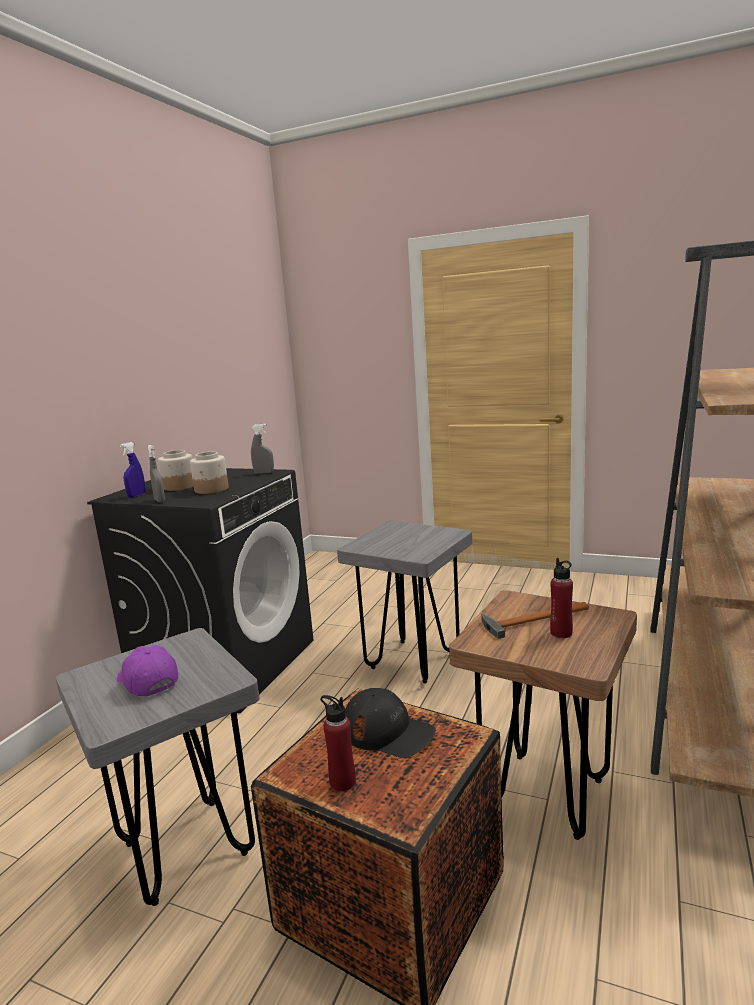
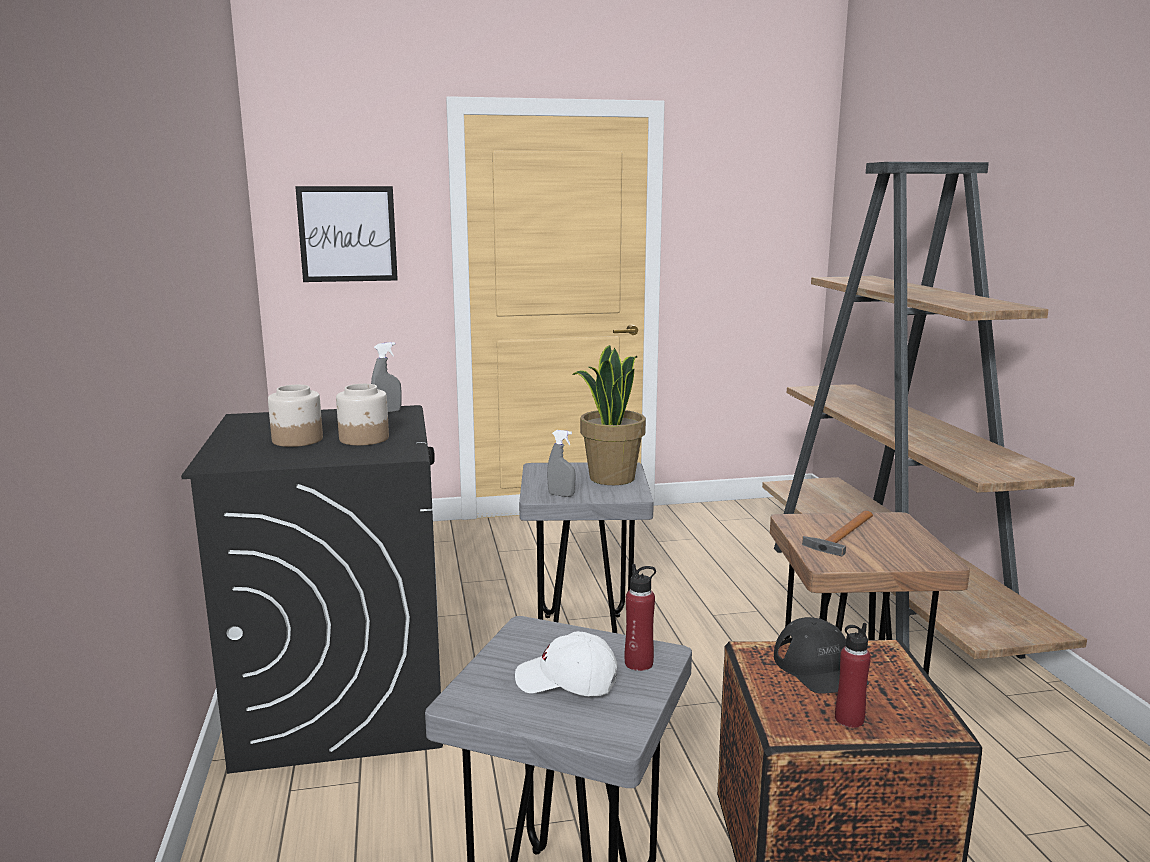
camera: 35 degrees left, 0 degrees up
purple cap [117,645,178,696] -> white cap [515,631,617,696]
blue spray bottle [120,442,145,498] -> none
grey spray bottle [148,445,165,502] -> grey spray bottle moved to [547,430,576,497]
black cap [345,688,436,758] -> black cap turned 75 degrees clockwise [774,617,869,694]
red bottle [550,558,573,638] -> red bottle moved to [625,564,656,671]
none -> picture [295,186,398,282]
none -> potted plant [572,345,646,485]

